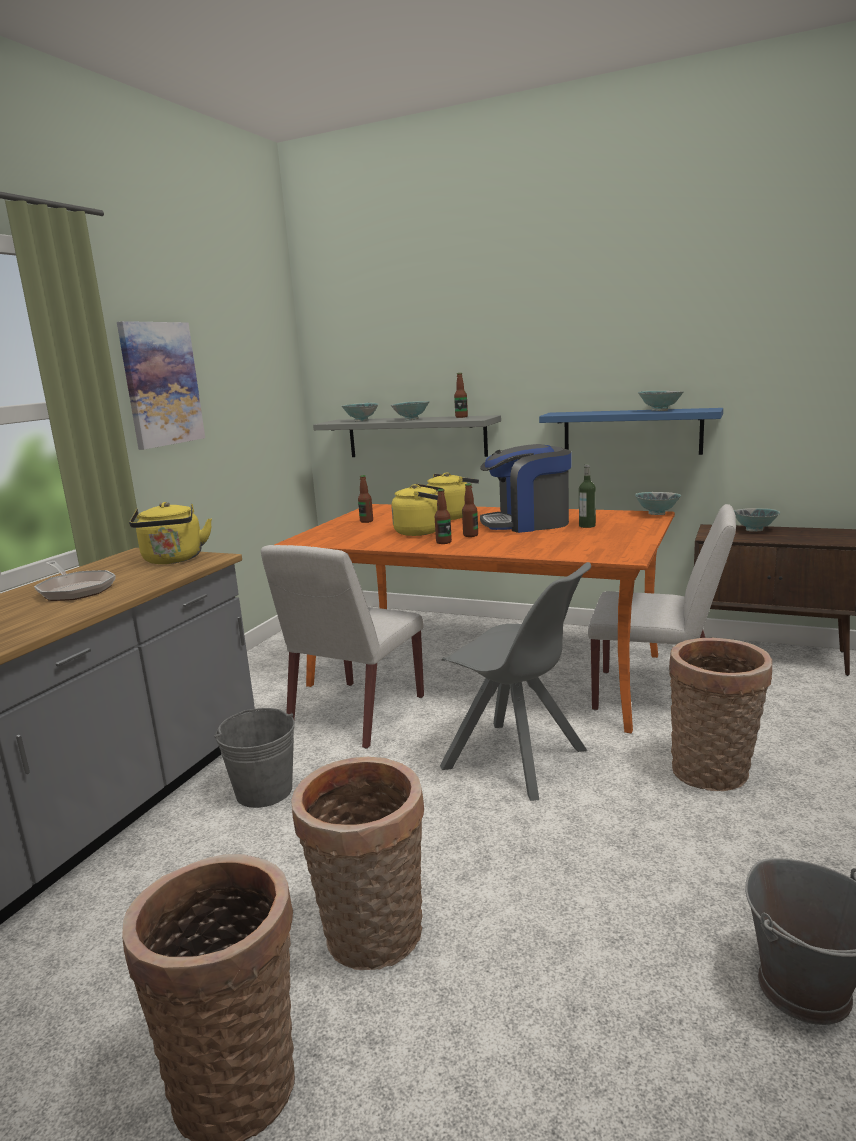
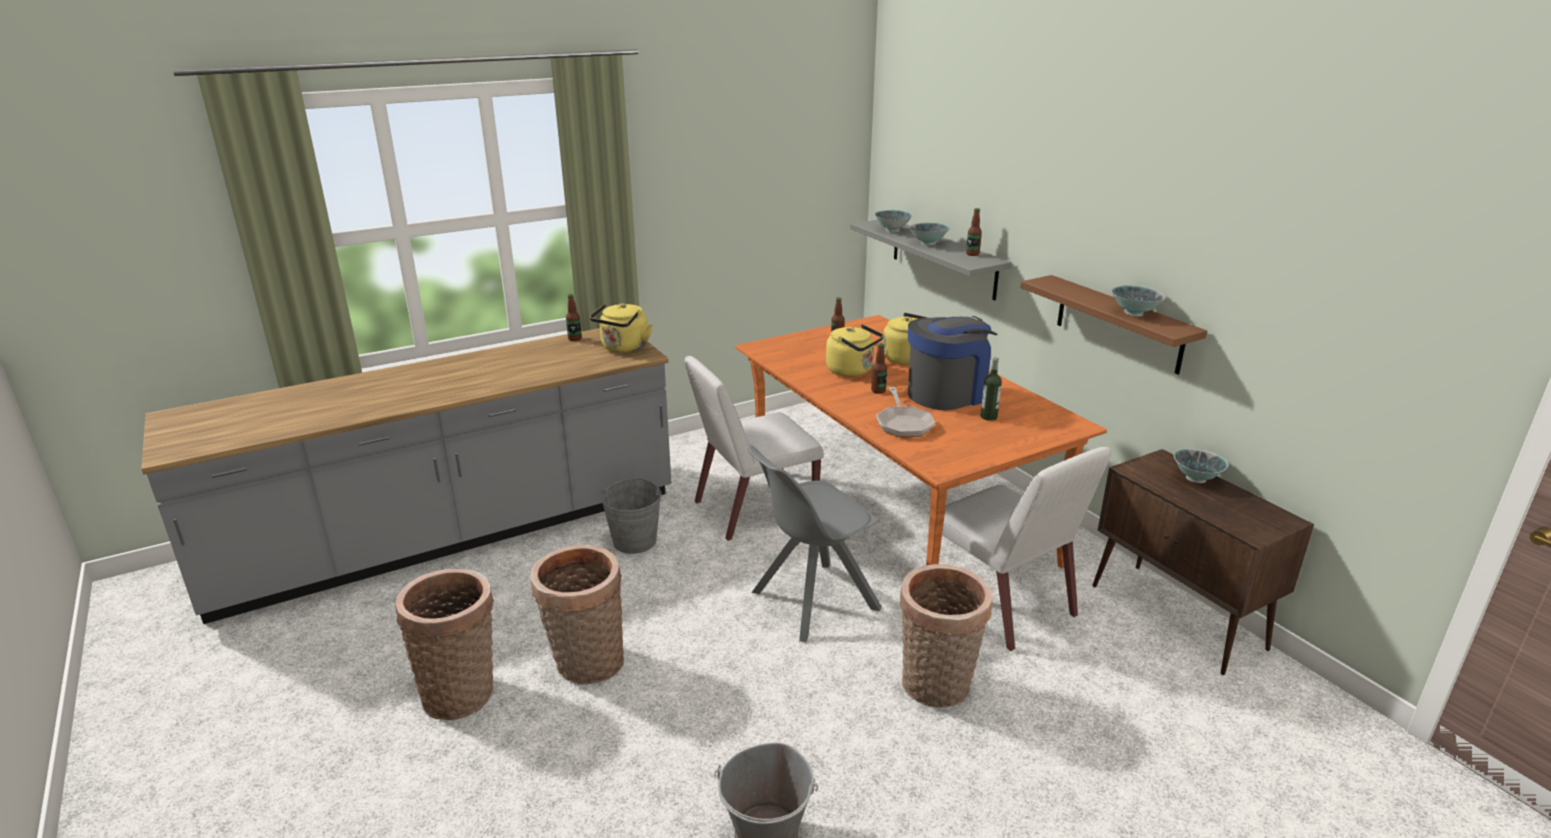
camera: 35 degrees right, 10 degrees up
frying pan [34,561,116,601] -> frying pan moved to [876,387,935,437]
picture [117,321,205,450] -> none
bottle [434,489,452,544] -> bottle moved to [566,294,582,341]
grey chair [440,562,591,801] -> grey chair turned 75 degrees clockwise [748,445,882,642]
coffee machine [480,444,571,533] -> coffee machine turned 120 degrees clockwise [908,316,997,410]
blue shelf [539,408,723,455] -> brown shelf [1021,275,1207,375]
bowl [635,492,681,515] -> none

